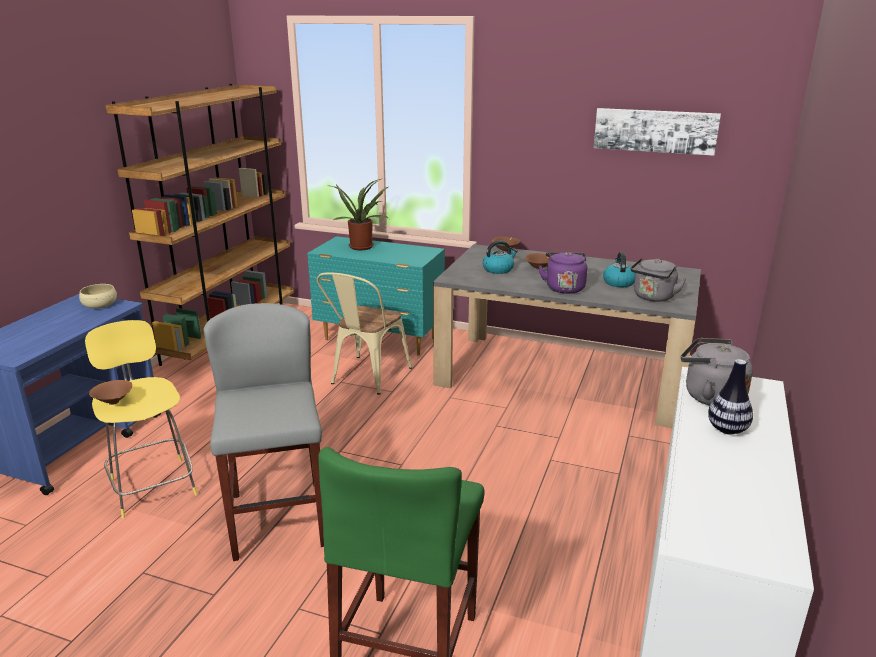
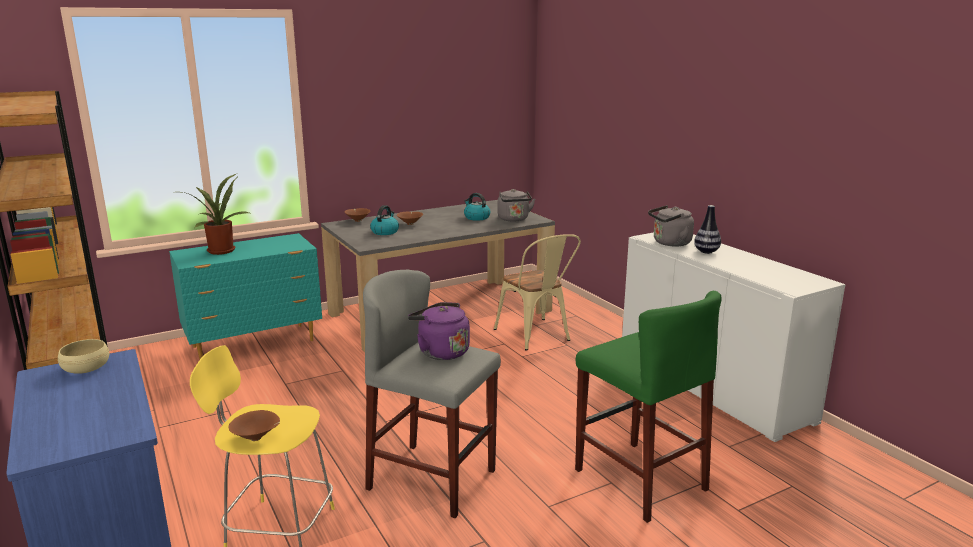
camera: 50 degrees left, 5 degrees down
beige chair [317,272,412,395] -> beige chair moved to [494,234,581,350]
purple kettle [538,252,587,294] -> purple kettle moved to [408,302,470,360]
picture [594,108,721,156] -> none

